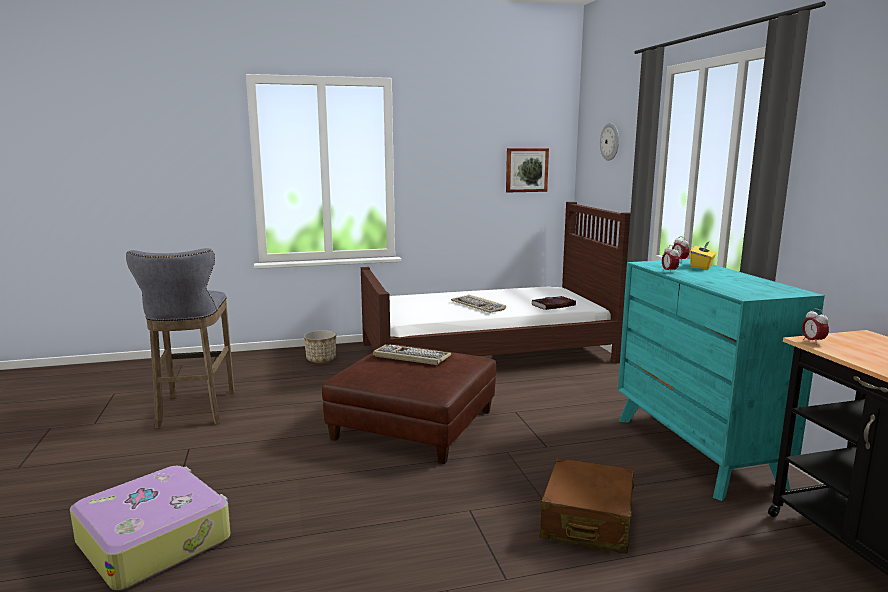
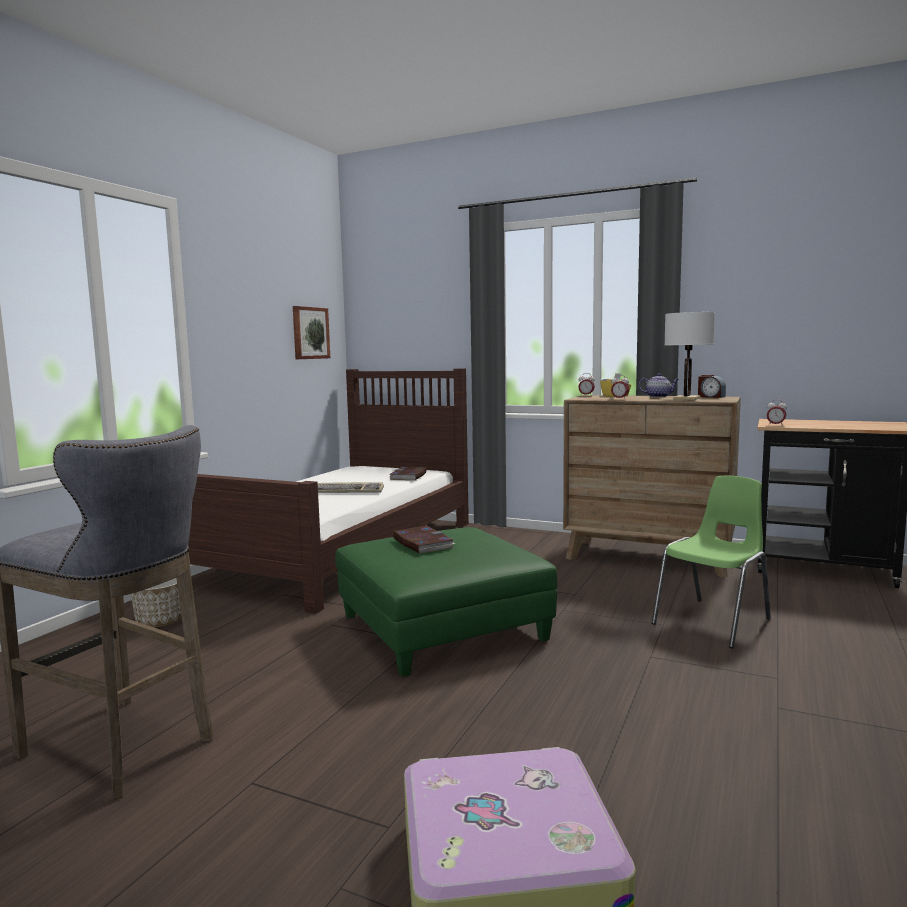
camera: 50 degrees left, 5 degrees down
brown ottoman [322,344,496,464] -> green ottoman [335,527,558,677]
keyboard [373,344,451,365] -> book [393,526,455,553]
brown suitcase [540,458,634,554] -> green chair [652,476,771,648]
wall clock [600,123,619,161] -> none
turquoise dresser [618,259,825,501] -> brown dresser [563,395,741,577]
none -> teapot [639,373,679,397]
none -> white table lamp [664,312,715,400]
none -> alarm clock [698,375,726,398]

